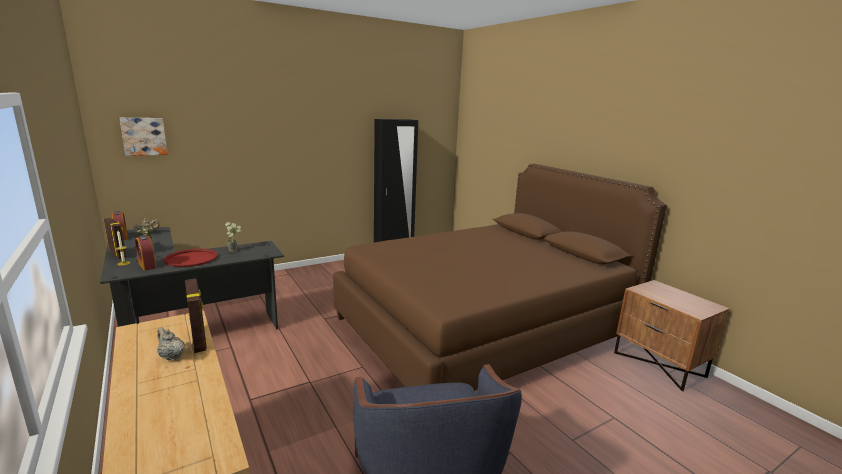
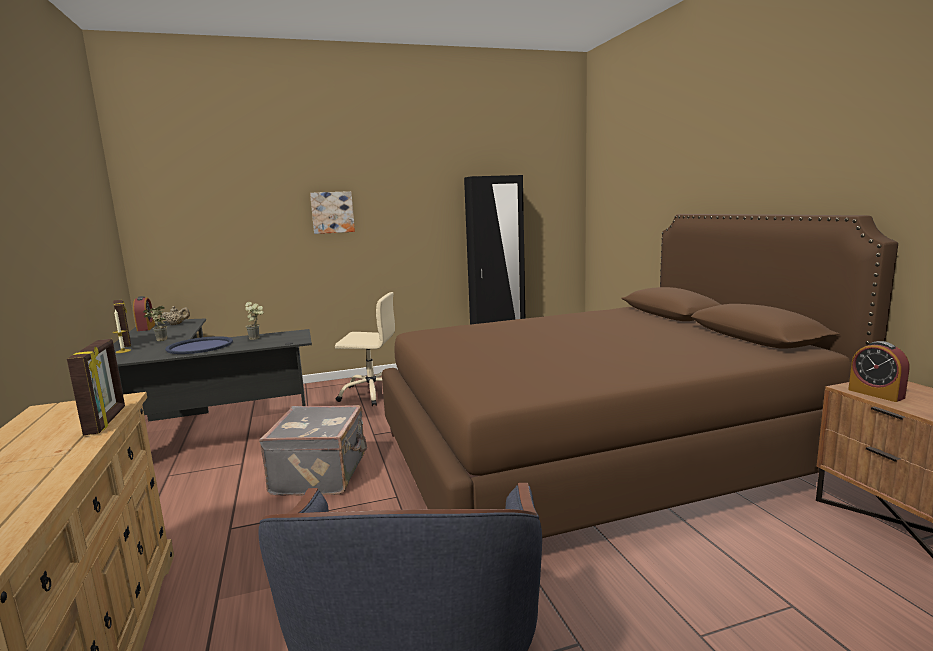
camera: 15 degrees right, 5 degrees down
picture [119,118,168,156] -> picture moved to [310,191,355,234]
alarm clock [135,235,157,271] -> alarm clock moved to [848,341,909,402]
beige teapot [157,327,185,360] -> none
red tray [164,249,218,267] -> blue tray [165,336,233,354]
none -> grey suitcase [259,405,367,495]
none -> beige office chair [335,292,395,406]

